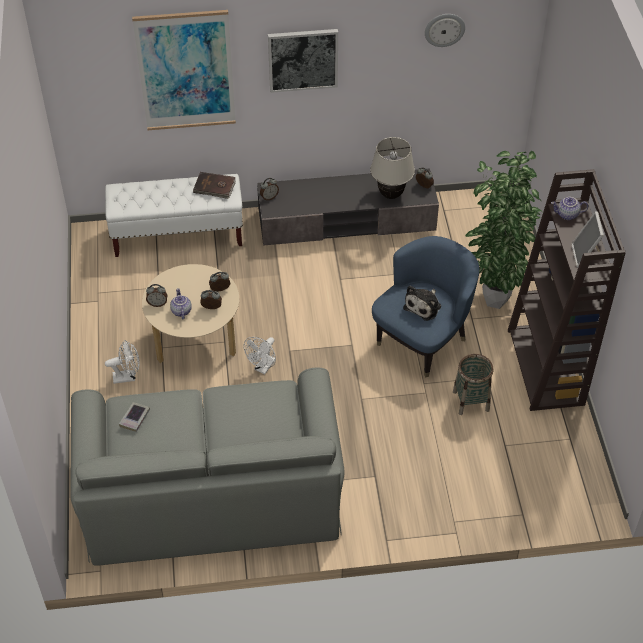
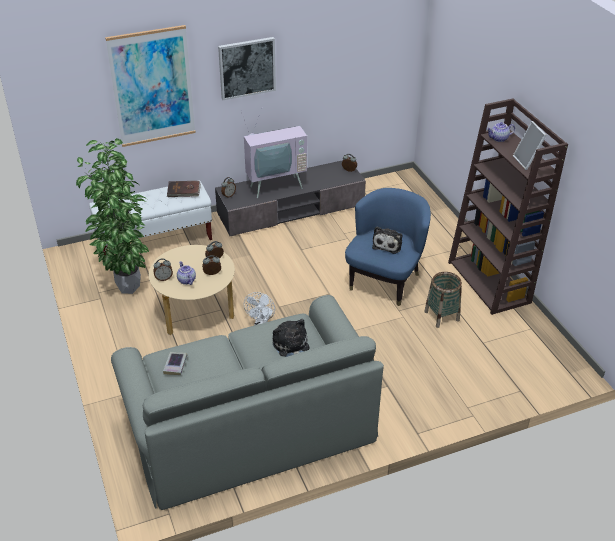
camera: 15 degrees left, 10 degrees down
white fan [105,340,140,384] -> none
beige table lamp [370,137,415,199] -> none
wall clock [425,14,465,47] -> none
potted plant [465,151,542,309] -> potted plant moved to [76,138,149,294]
none -> television [244,114,307,198]
none -> plush toy [273,319,309,357]

